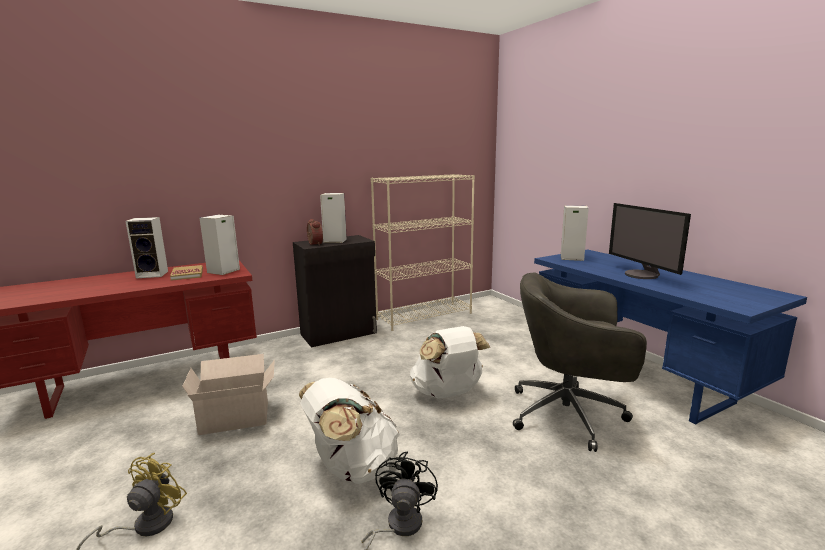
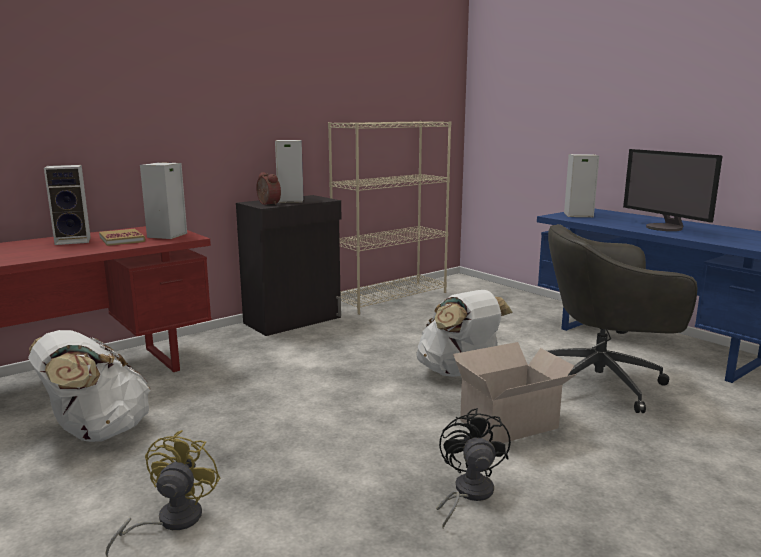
camera: 10 degrees left, 0 degrees up
cardboard box [182,354,275,435] -> cardboard box moved to [453,342,577,443]
white backpack [299,378,400,484] -> white backpack moved to [28,330,151,442]

